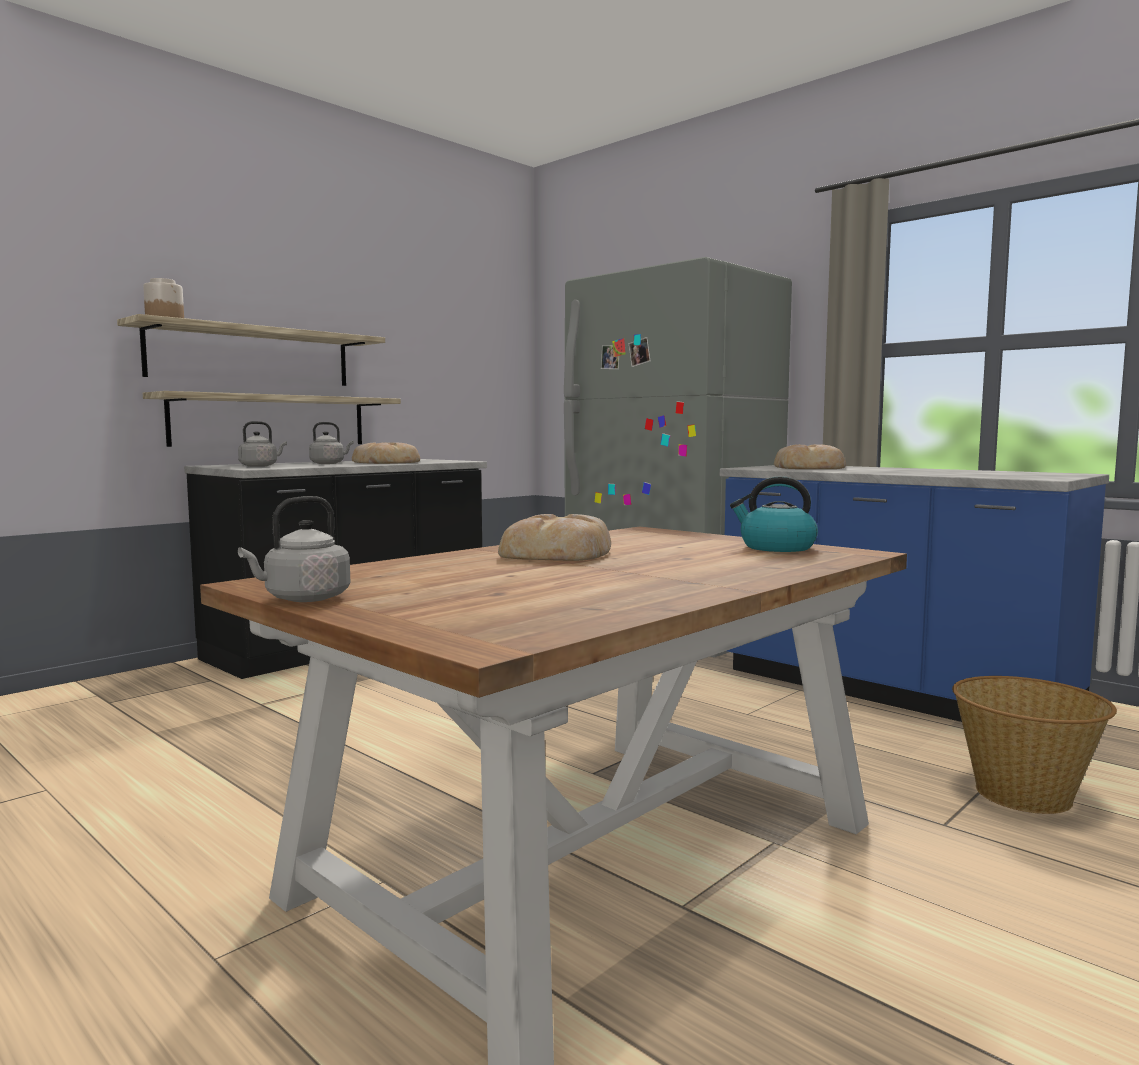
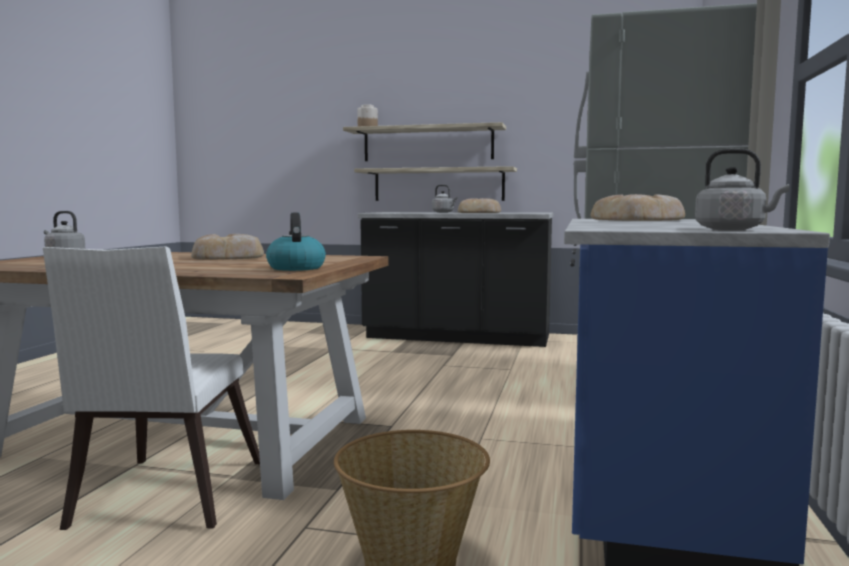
camera: 60 degrees right, 0 degrees up
grey kettle [238,421,287,467] -> grey kettle moved to [695,149,790,230]
none -> white chair [43,247,260,530]

